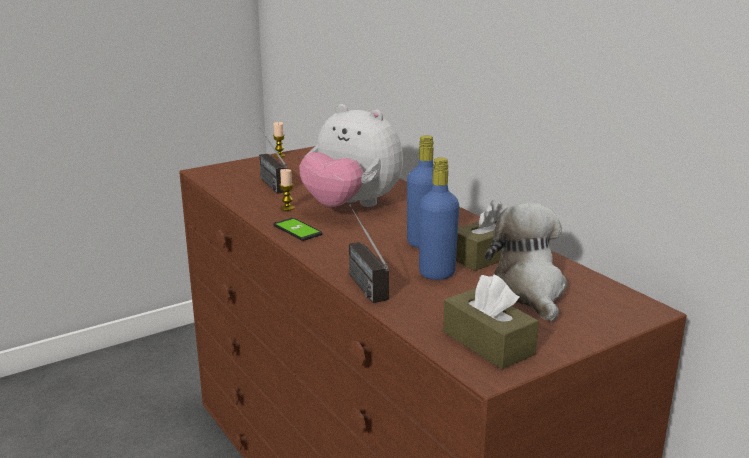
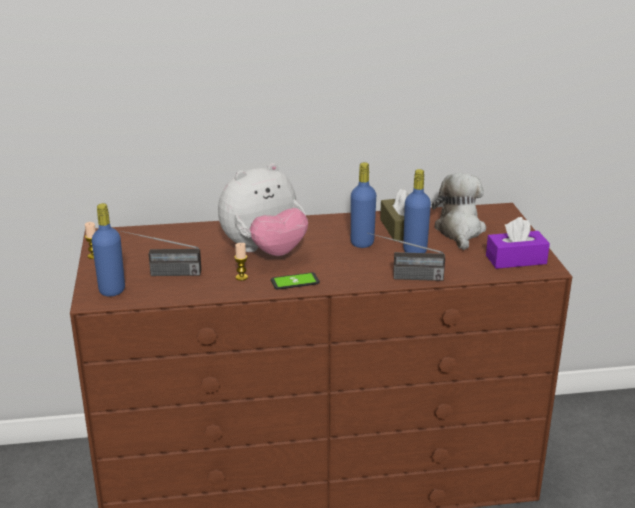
camera: 65 degrees left, 5 degrees up
brown tissue box [443,274,539,369] -> purple tissue box [486,217,550,269]
plush toy [485,203,567,322] -> plush toy turned 75 degrees clockwise [432,173,486,250]
none -> blue bottle [92,203,125,297]

